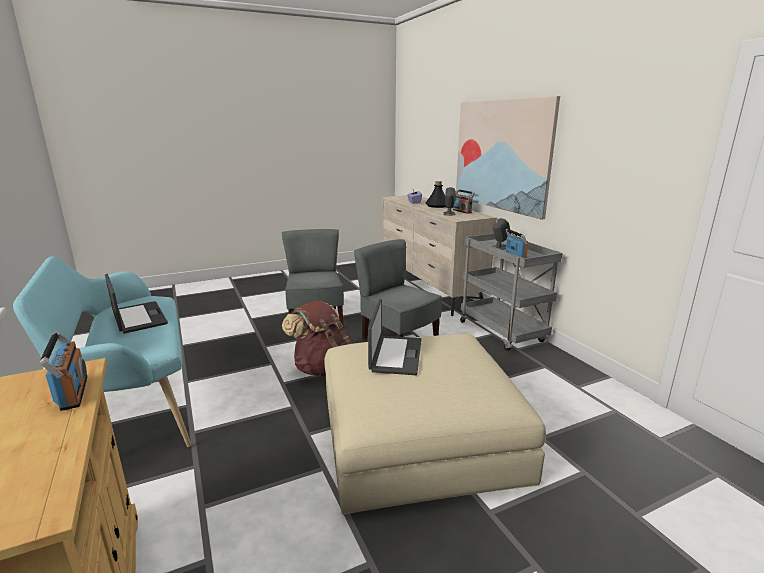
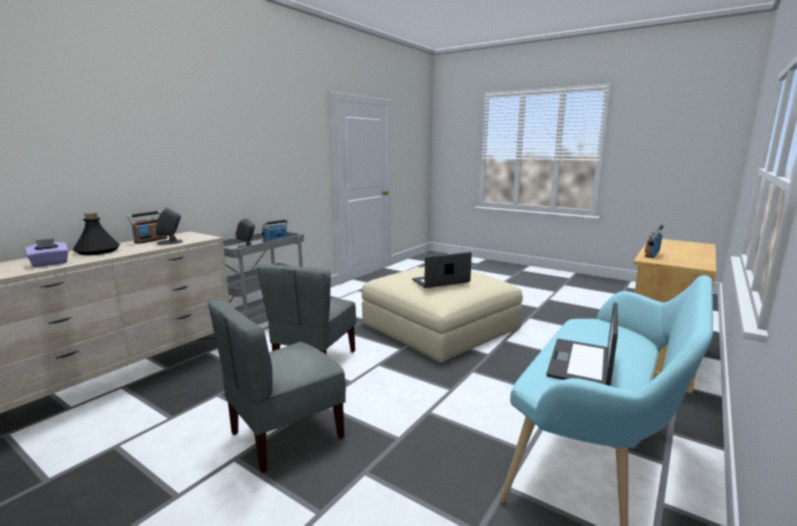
camera: 120 degrees left, 5 degrees down
brown backpack [282,300,353,377] -> none
picture [456,96,560,220] -> none

